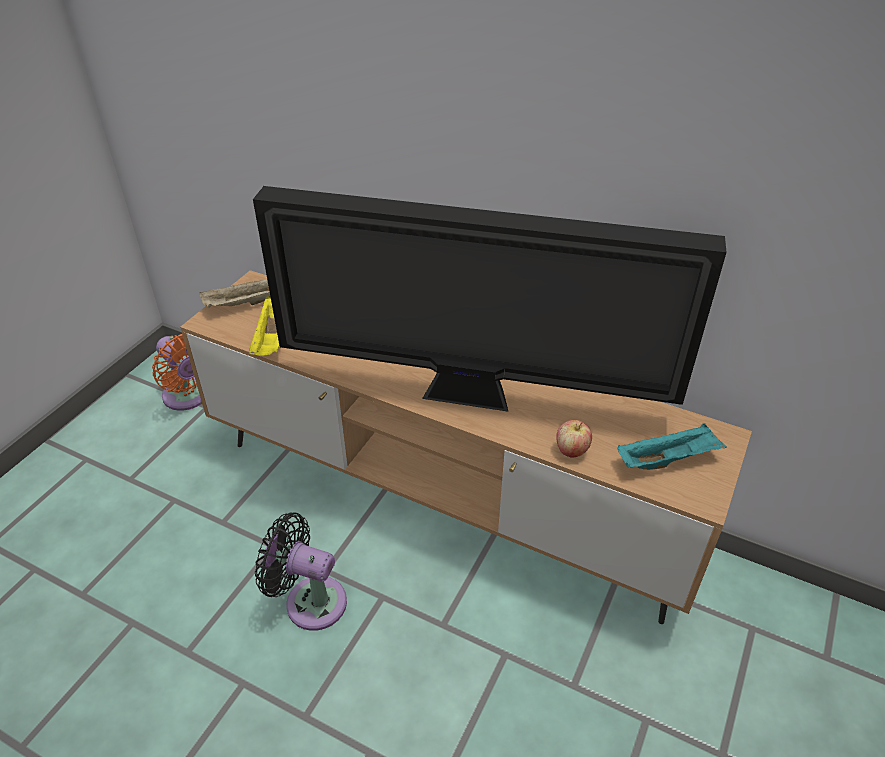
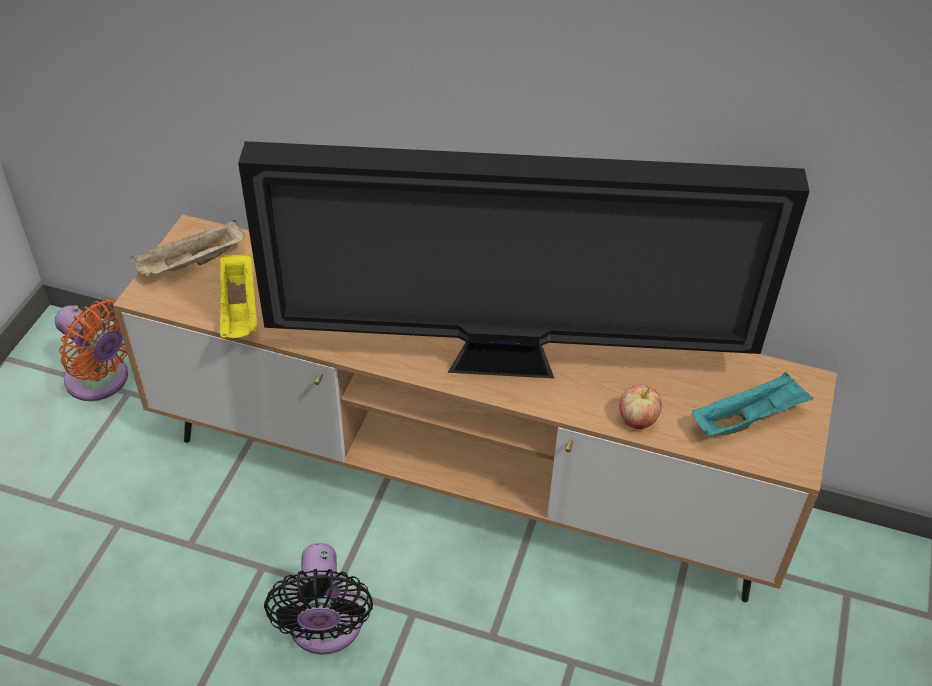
camera: 10 degrees left, 5 degrees up
black fan [255,513,347,631] -> black fan turned 105 degrees counterclockwise [264,543,373,655]

